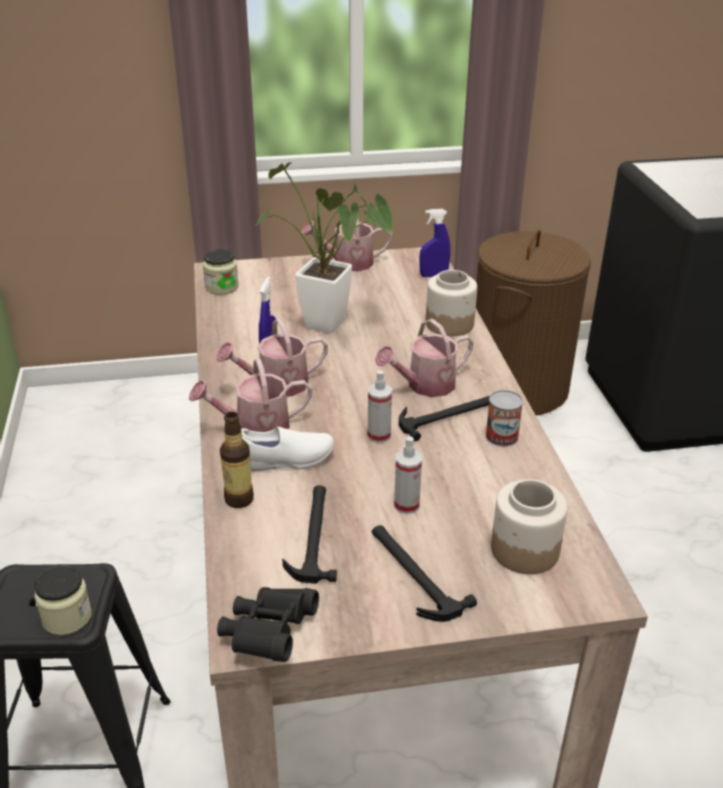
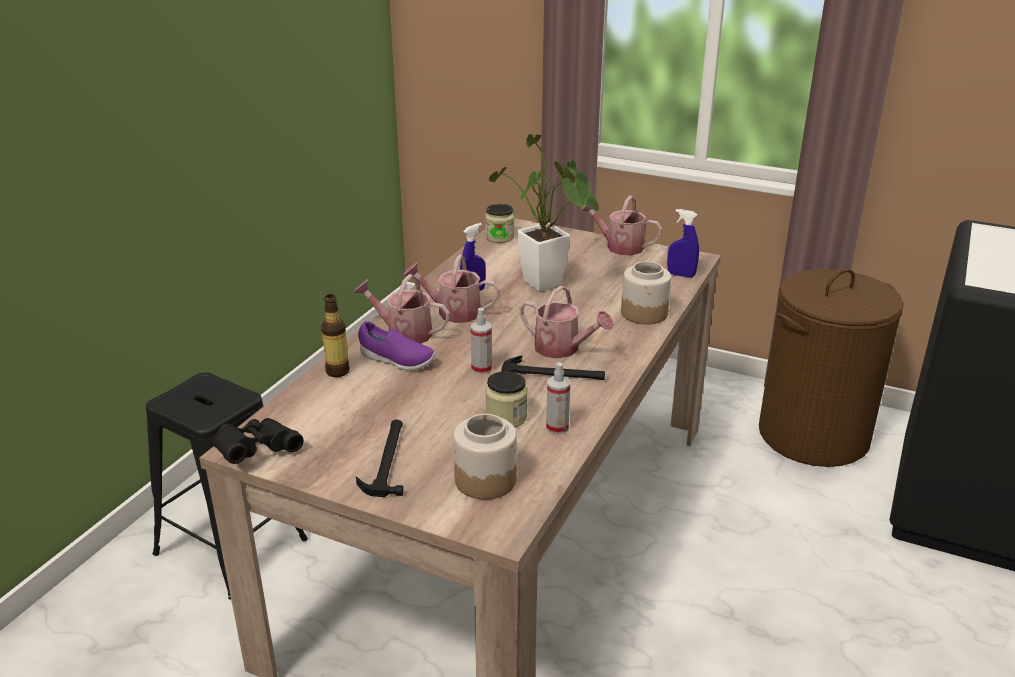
camera: 35 degrees right, 5 degrees down
jar [34,566,92,635] -> jar moved to [485,371,527,427]
white shoe [241,426,334,471] -> purple shoe [358,321,435,371]
hammer [282,485,337,584] -> none
watering can [375,319,474,397] -> watering can turned 150 degrees counterclockwise [519,286,613,358]
spray bottle [394,436,422,514] -> spray bottle moved to [546,362,570,435]
can [485,390,523,447] -> none

